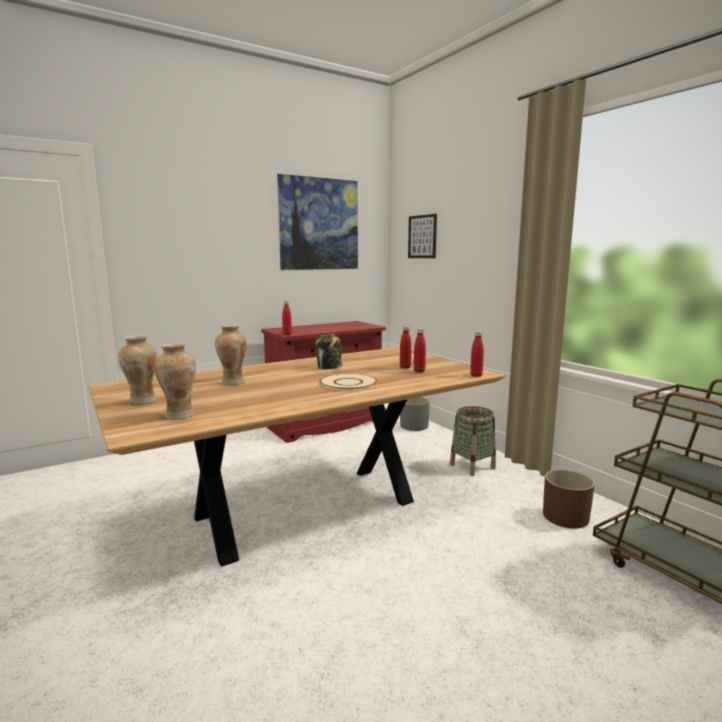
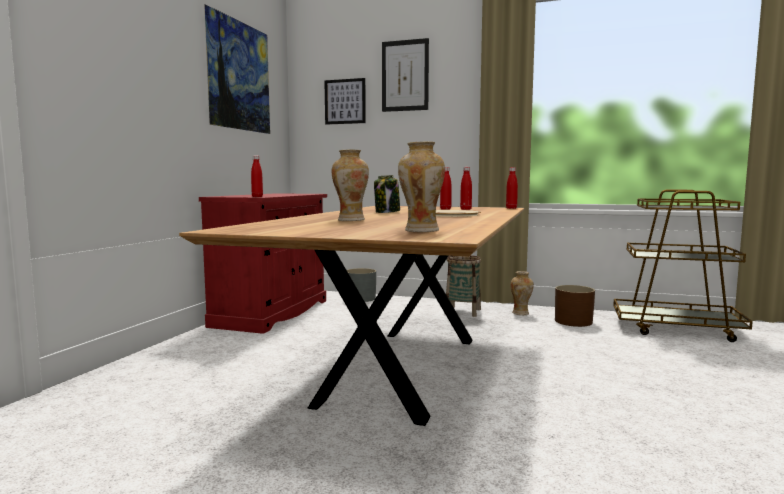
camera: 40 degrees left, 5 degrees down
vase [118,335,157,405] -> vase moved to [511,271,534,315]
none -> picture [382,38,429,112]

